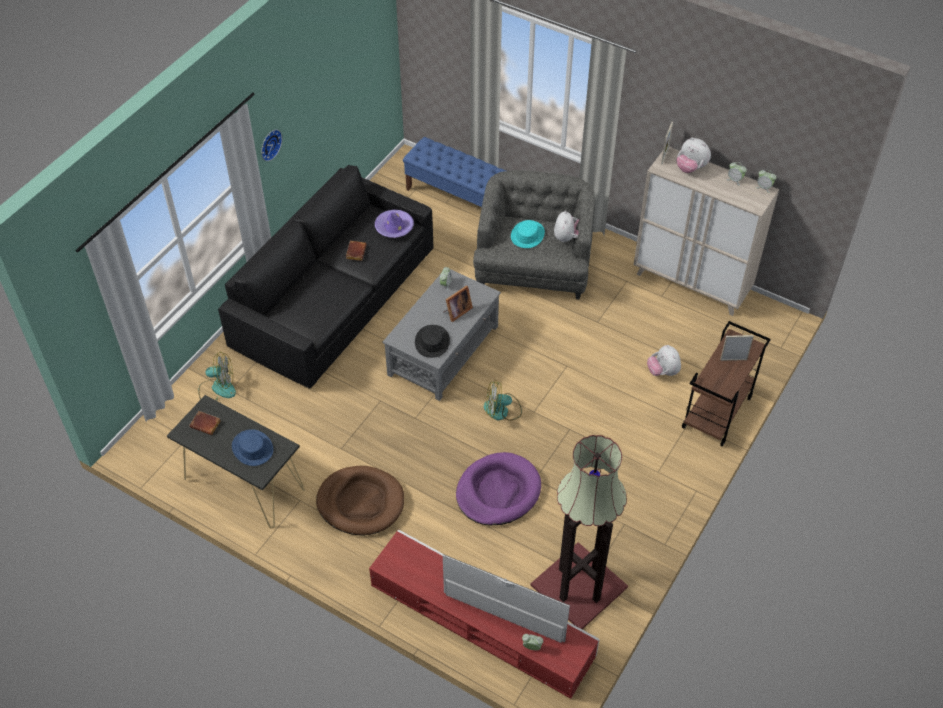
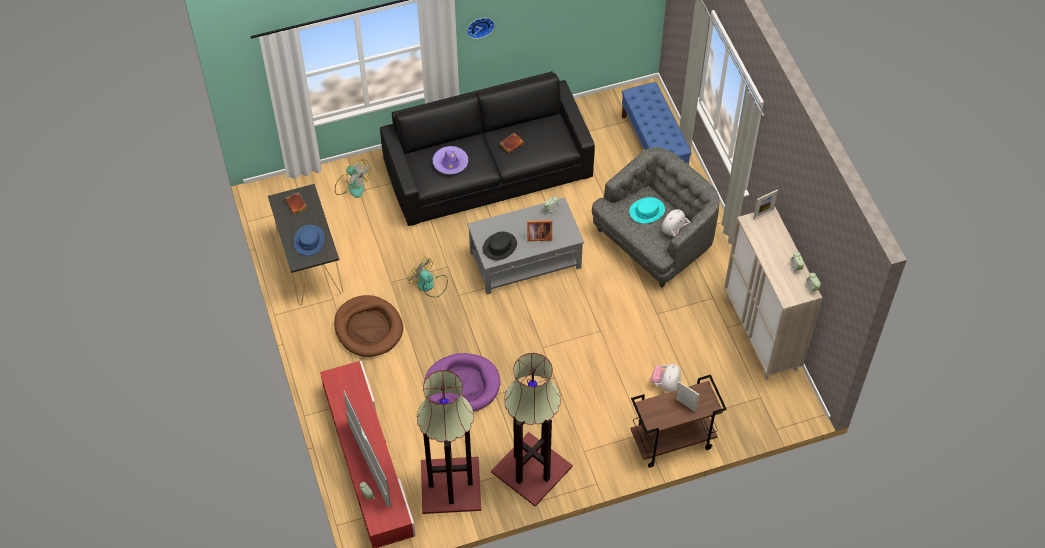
camera: 40 degrees right, 5 degrees up
purple hat [375,210,414,238] -> purple hat moved to [433,146,468,174]
fan [484,380,522,421] -> fan moved to [407,257,448,297]
plush toy [676,137,711,173] -> none
none -> floor lamp [491,353,573,507]

